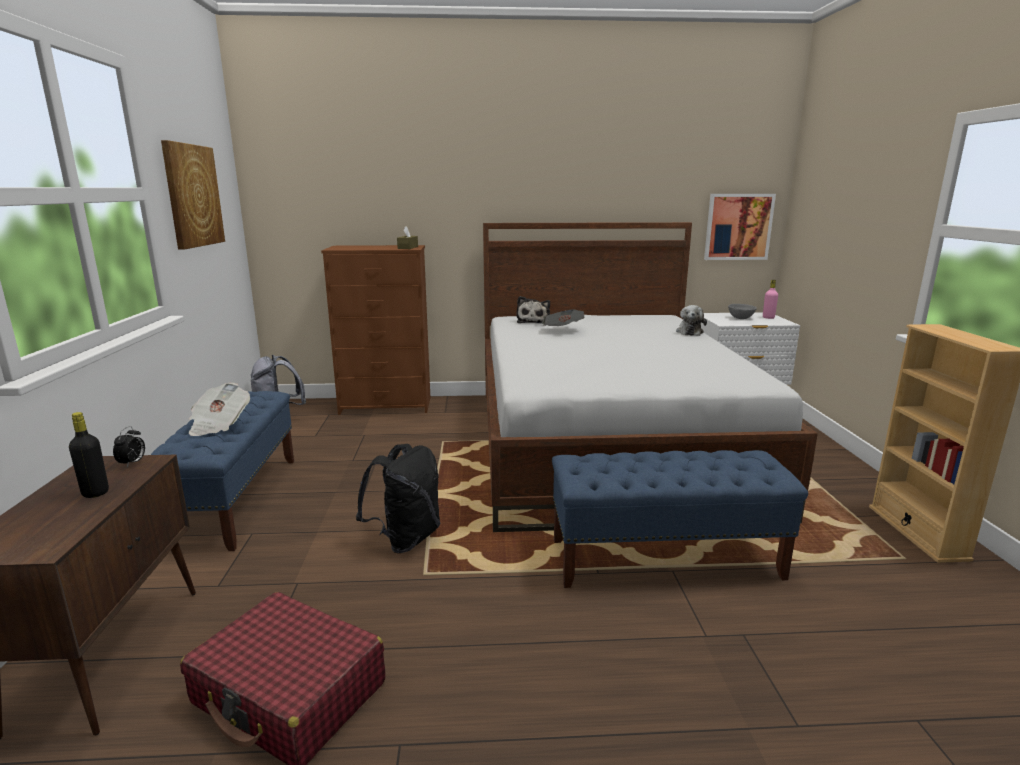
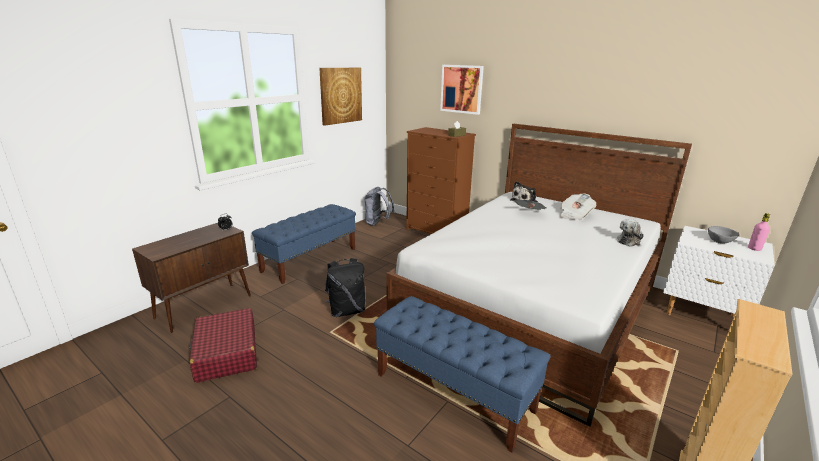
camera: 40 degrees right, 5 degrees up
black bottle [69,412,109,498] -> none
newspaper [189,383,250,436] -> newspaper moved to [560,193,596,220]
picture [704,194,776,260] -> picture moved to [440,65,484,115]

